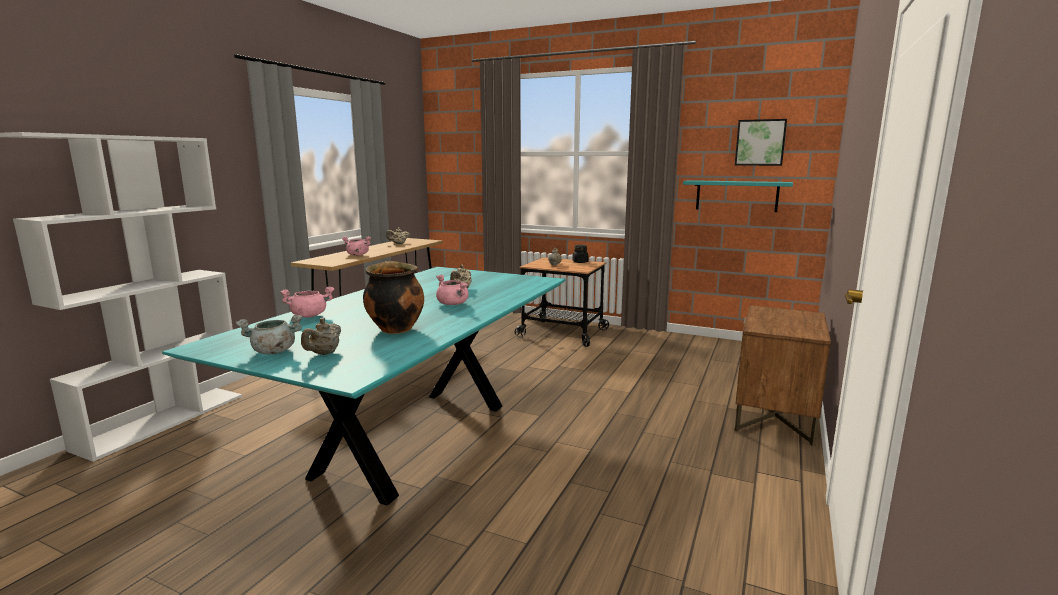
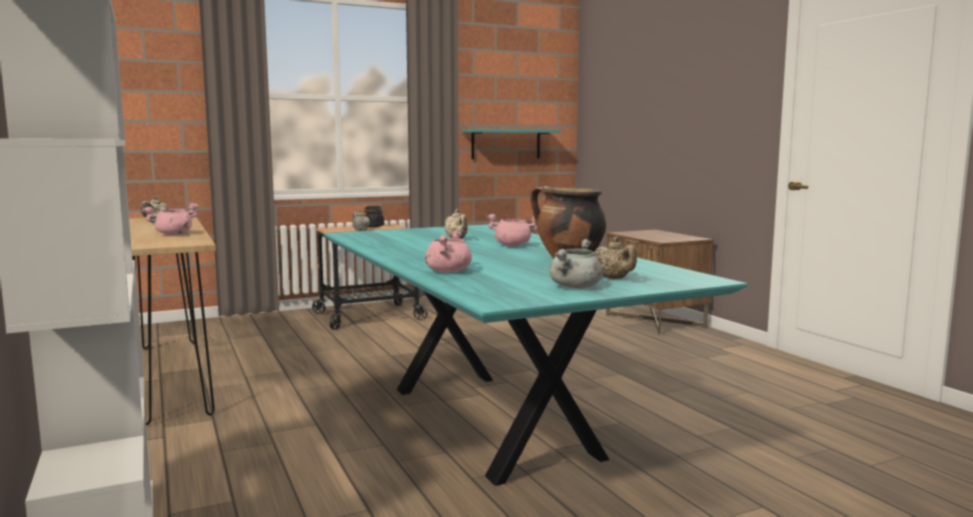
camera: 50 degrees left, 5 degrees down
picture [735,119,787,166] -> none

